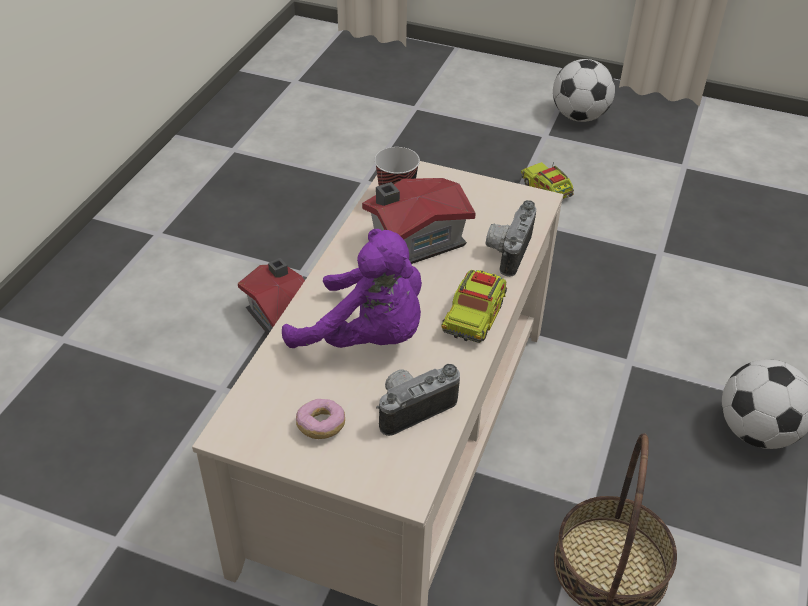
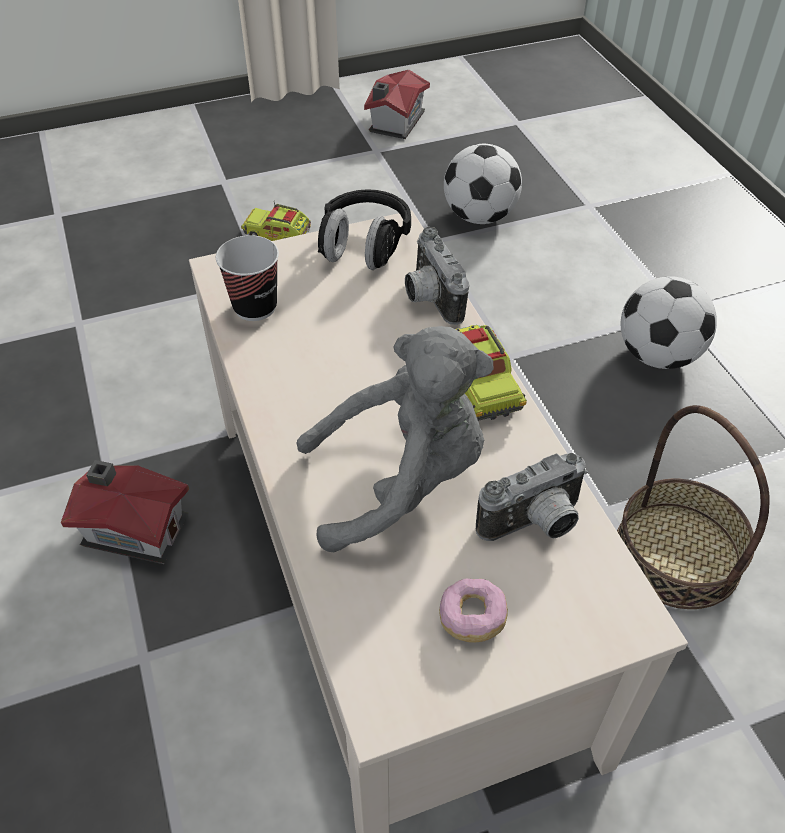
camera: 40 degrees left, 5 degrees up
purple plush toy [282,229,422,348] -> grey plush toy [296,326,494,552]
toy house [362,178,476,264] -> toy house moved to [364,70,430,139]
camera [376,364,460,436] -> camera turned 135 degrees counterclockwise [476,453,588,541]
football [553,59,615,122] -> football moved to [444,144,522,224]
none -> black headphones [318,189,411,270]

